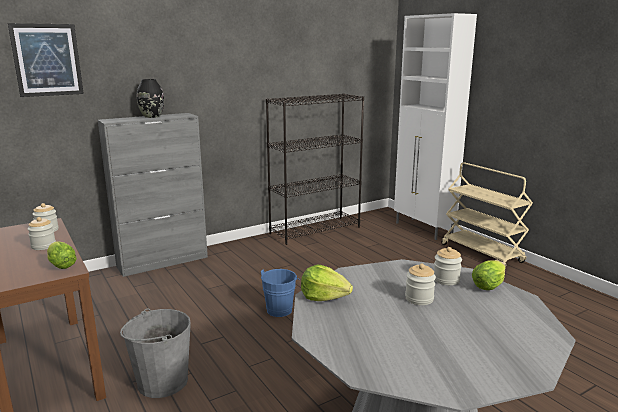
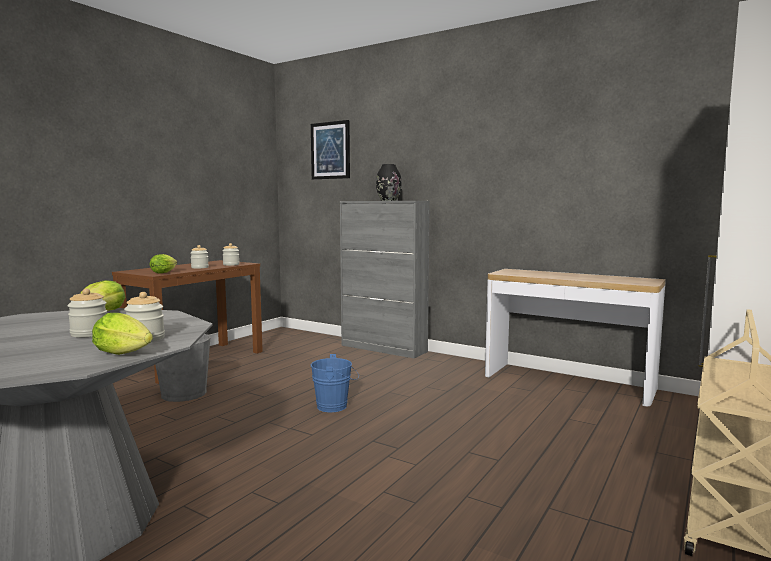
camera: 65 degrees right, 10 degrees down
black bookcase [266,93,364,245] -> console table [485,269,666,406]

